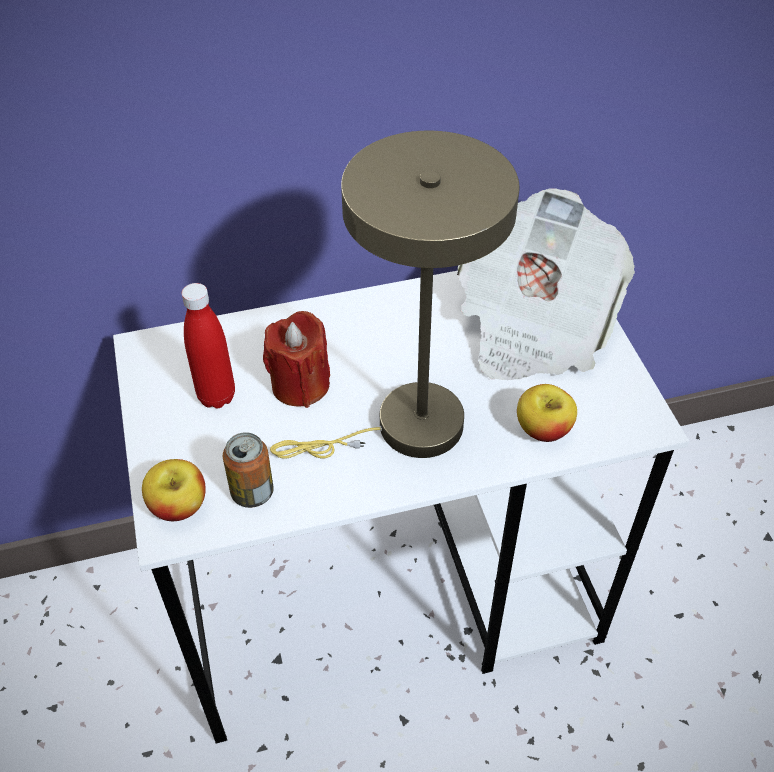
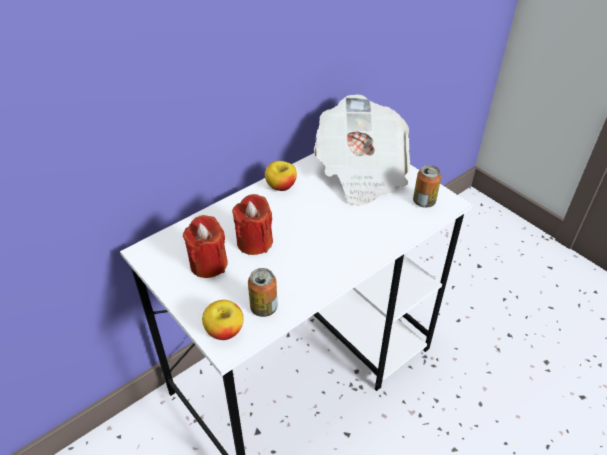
camera: 25 degrees left, 5 degrees down
red bottle [182,283,235,409] -> red candle [183,215,228,278]
beige table lamp [270,131,520,459] -> none
apple [517,384,577,442] -> apple moved to [265,161,297,191]
none -> can [413,165,441,208]

